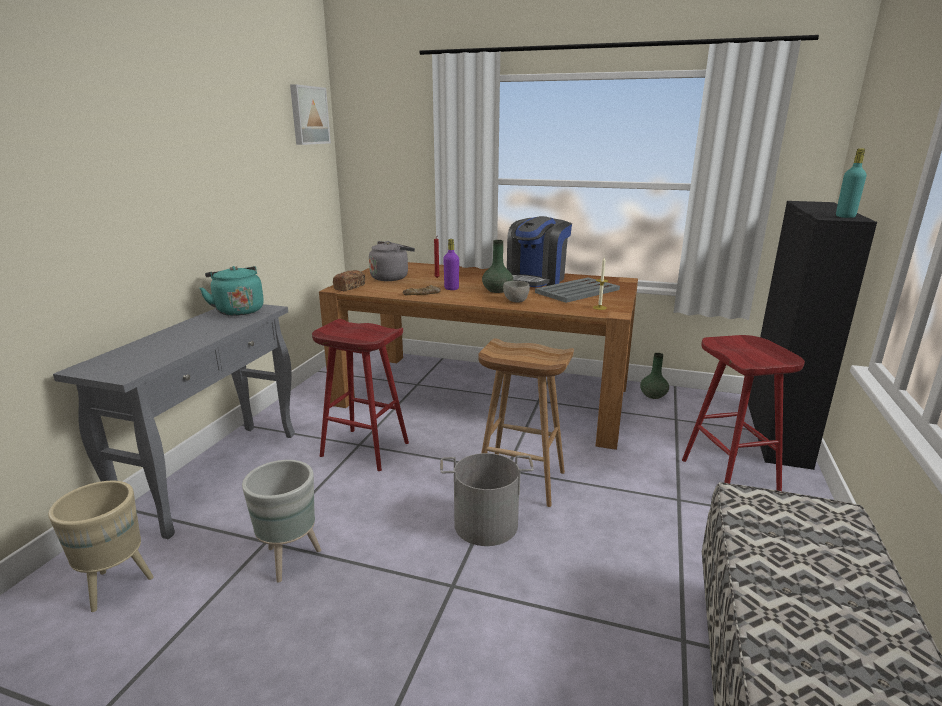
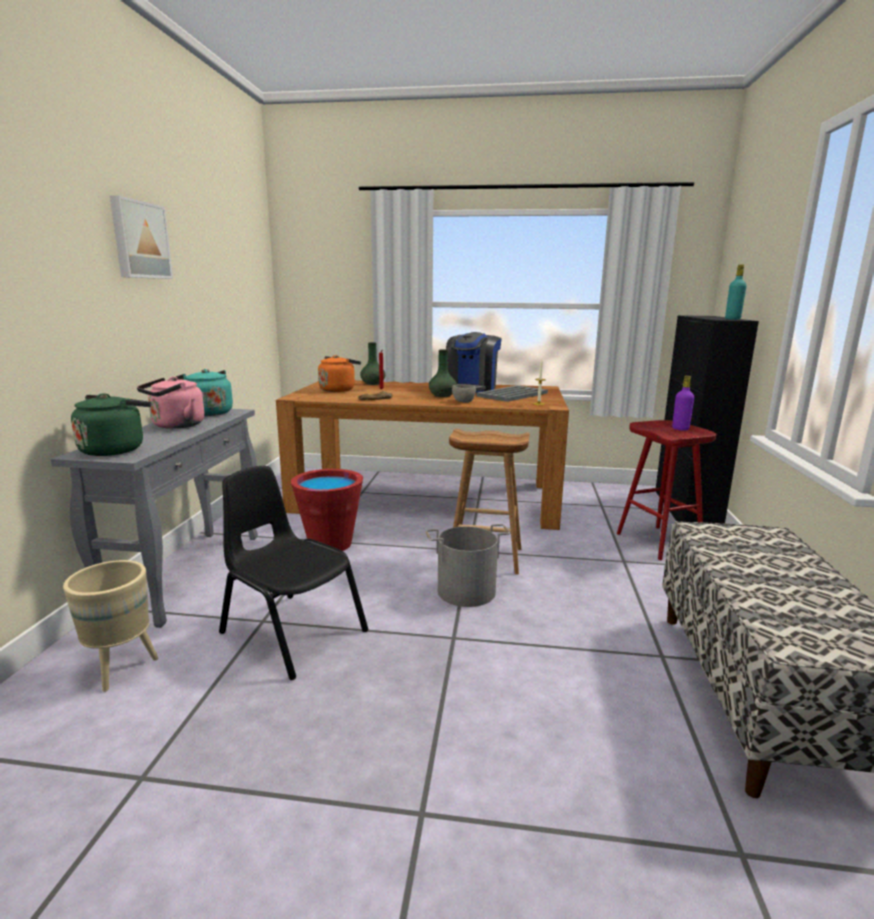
camera: 10 degrees left, 5 degrees down
grey planter [242,460,321,583] -> black chair [219,466,368,680]
picture [290,84,331,145] -> picture moved to [110,195,173,279]
red stool [312,319,409,471] -> red bucket [291,469,363,551]
bread [333,270,365,291] -> none
grey kettle [369,241,415,281] -> orange kettle [318,355,361,392]
purple bottle [443,239,459,290] -> purple bottle moved to [672,376,695,430]
green vase [640,353,669,399] -> green vase moved to [360,342,385,385]
none -> green kettle [71,393,152,456]
none -> pink kettle [137,377,205,429]

